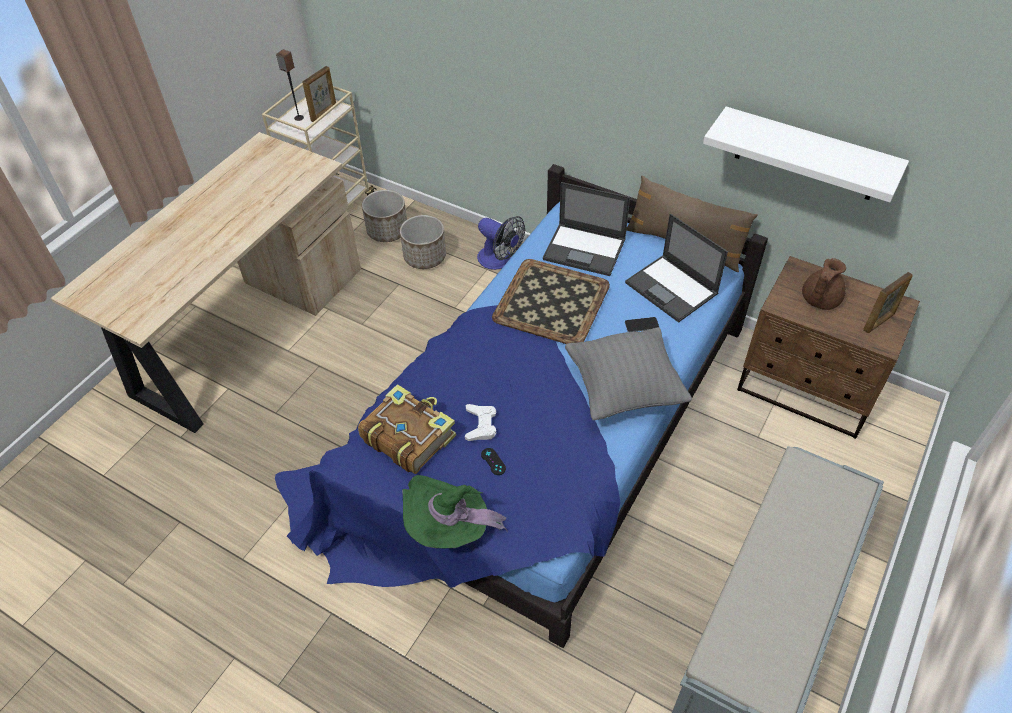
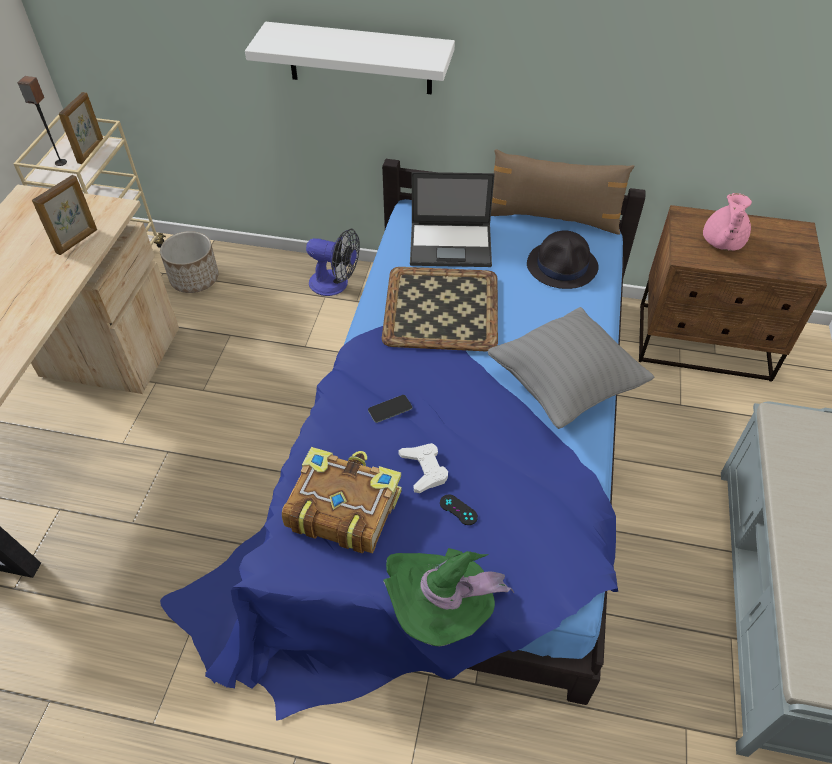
camera: 20 degrees left, 0 degrees up
planter [400,215,446,269] -> none
laptop [625,214,728,323] -> black hat [527,230,599,289]
phone [625,317,659,332] -> phone moved to [368,395,412,423]
white shelf [703,107,909,202] -> white shelf moved to [245,22,455,95]
brown teapot [802,258,846,310] -> pink teapot [703,193,752,251]
picture frame [863,272,913,333] -> picture frame moved to [32,175,97,255]

